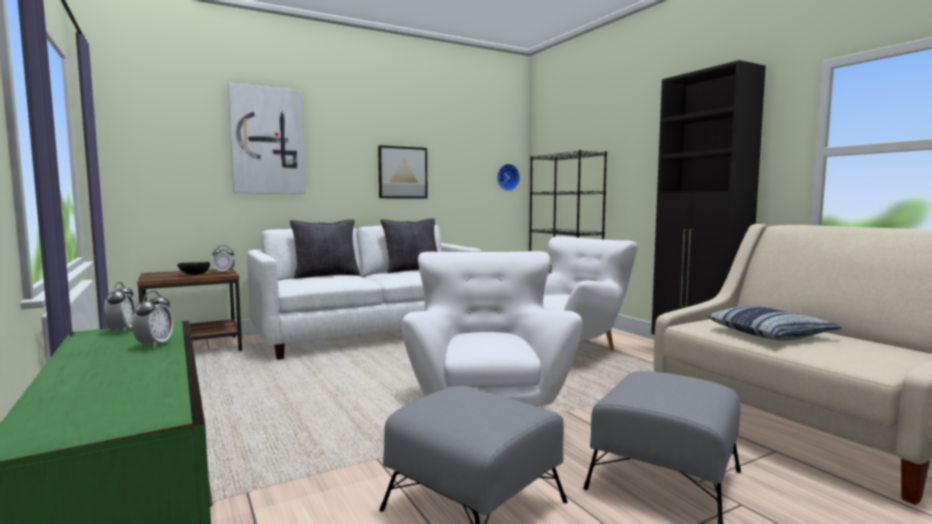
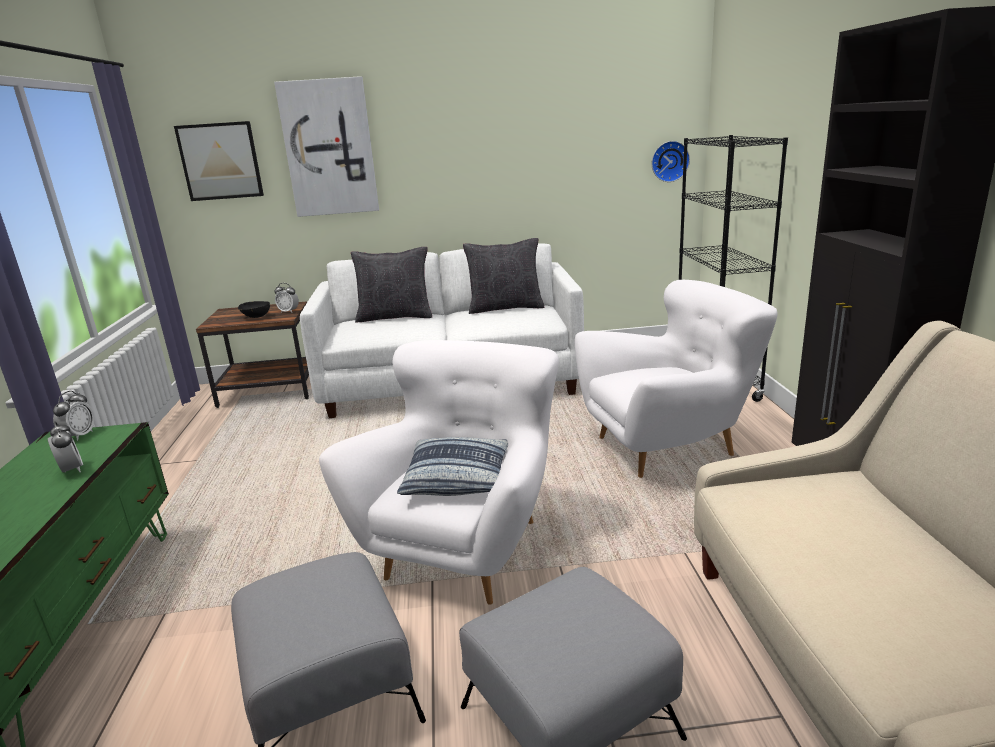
camera: 25 degrees right, 15 degrees up
alarm clock [132,291,173,348] -> alarm clock turned 60 degrees counterclockwise [48,421,83,472]
picture [378,145,428,199] -> picture moved to [174,121,264,201]
pillow [708,306,842,340] -> pillow moved to [397,437,508,496]

